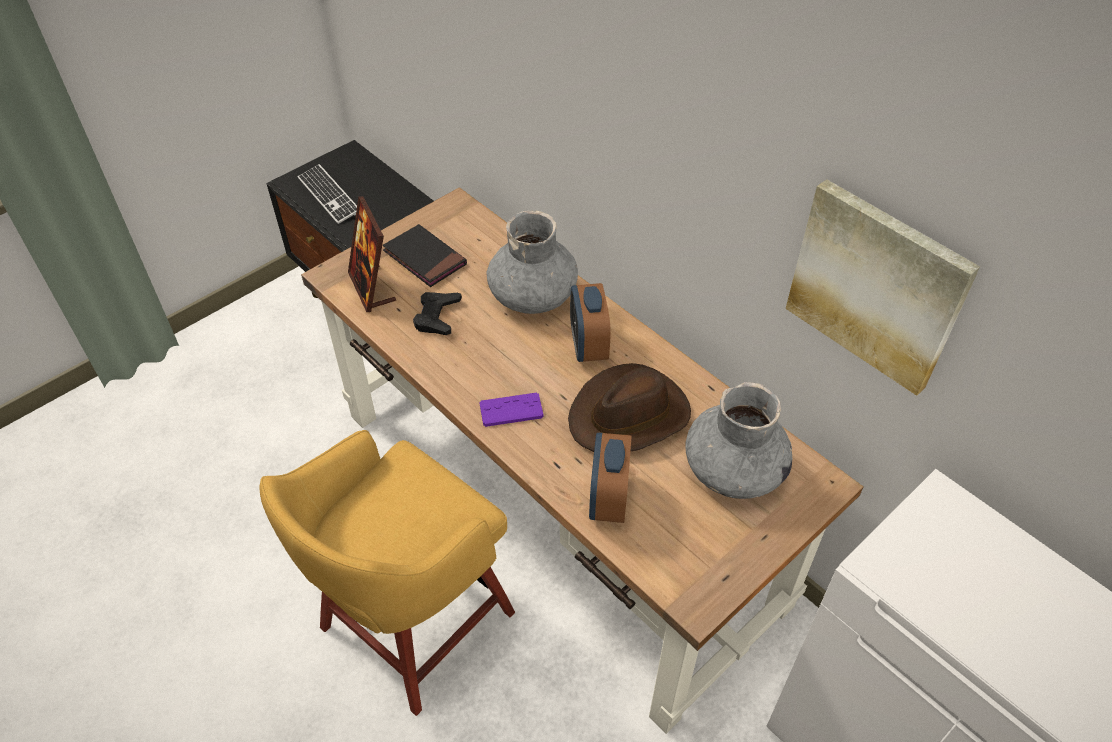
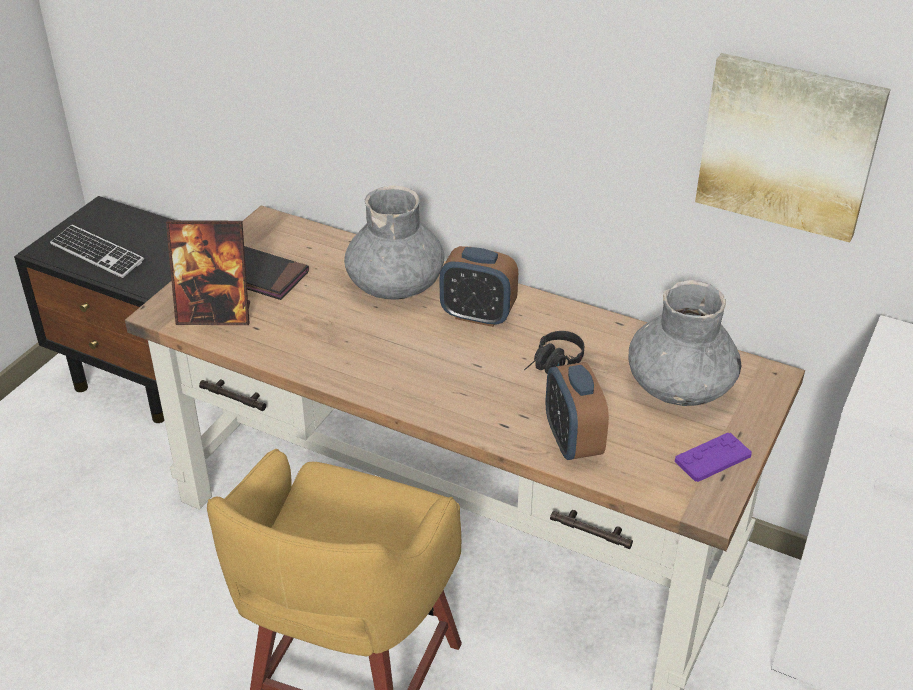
camera: 20 degrees left, 10 degrees down
picture frame [348,196,396,312] -> picture frame turned 45 degrees counterclockwise [166,220,250,325]
black game controller [413,292,462,335] -> none
purple game controller [479,393,543,427] -> purple game controller moved to [675,433,752,482]
brown hat [568,363,691,452] -> black headphones [524,331,584,373]
alarm clock [570,283,611,362] -> alarm clock turned 45 degrees counterclockwise [440,246,518,327]

